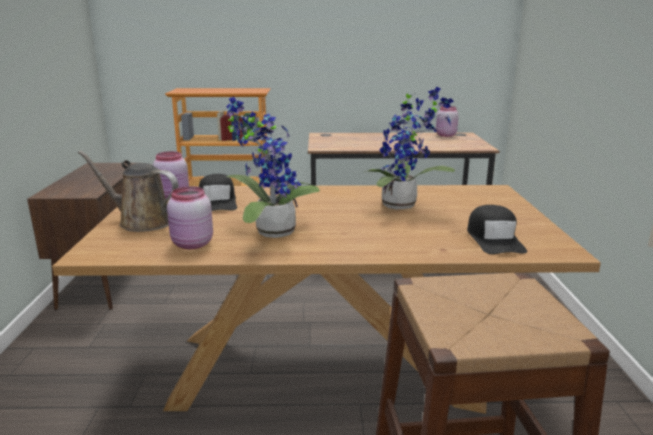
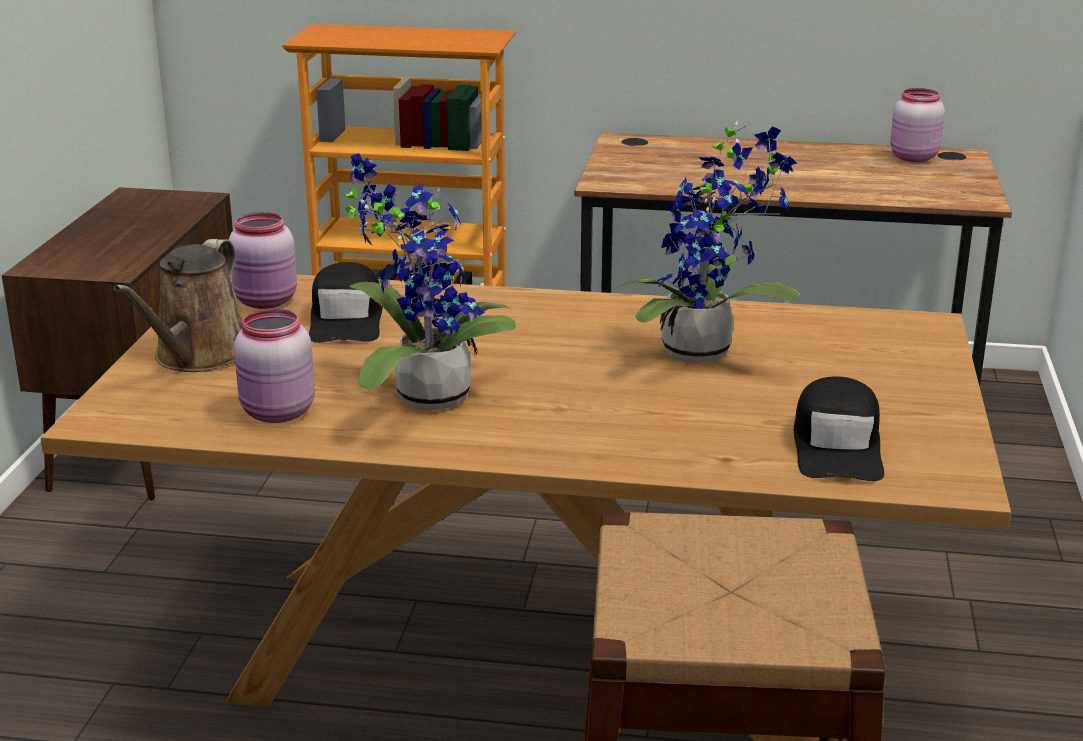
camera: 10 degrees right, 5 degrees up
brown watering can [78,151,179,232] -> brown watering can turned 105 degrees counterclockwise [114,239,243,372]

